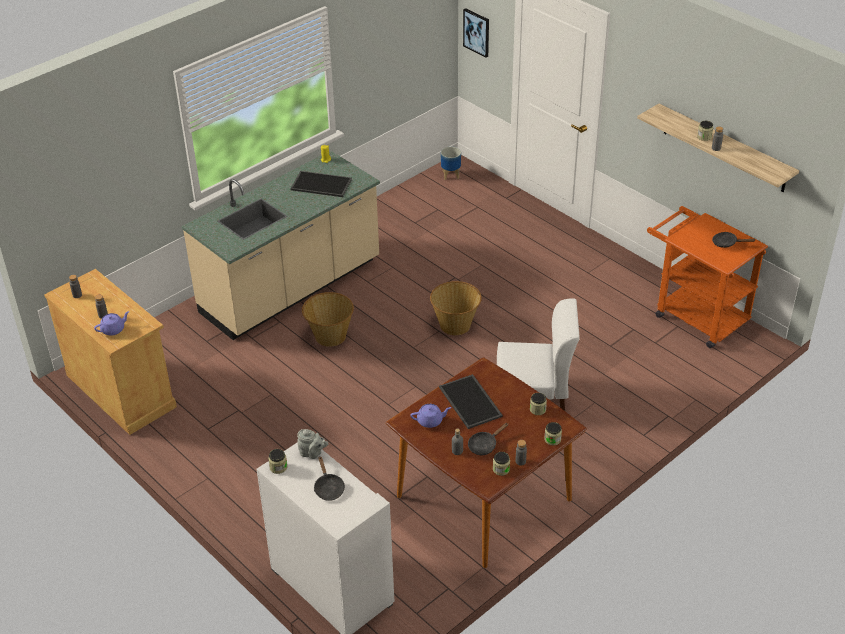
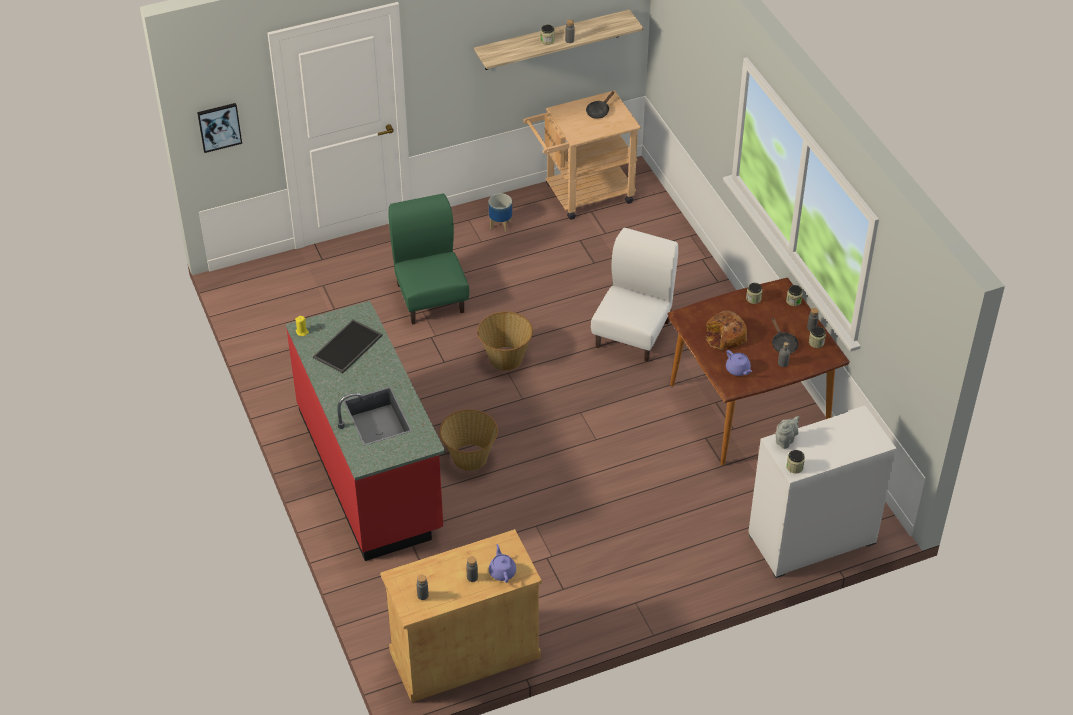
camera: 70 degrees left, 5 degrees up
beige counter [182,151,380,340] -> red counter [286,301,445,561]
black frying pan [314,456,345,501] -> none
purple teapot [411,404,451,428] -> purple teapot turned 135 degrees clockwise [726,350,752,376]
tray [439,374,503,429] -> bread [704,310,747,351]
planter [441,147,461,180] -> planter moved to [489,193,512,232]
orange cart [647,206,768,348] -> beige cart [523,90,641,220]
none -> green chair [389,194,470,325]

